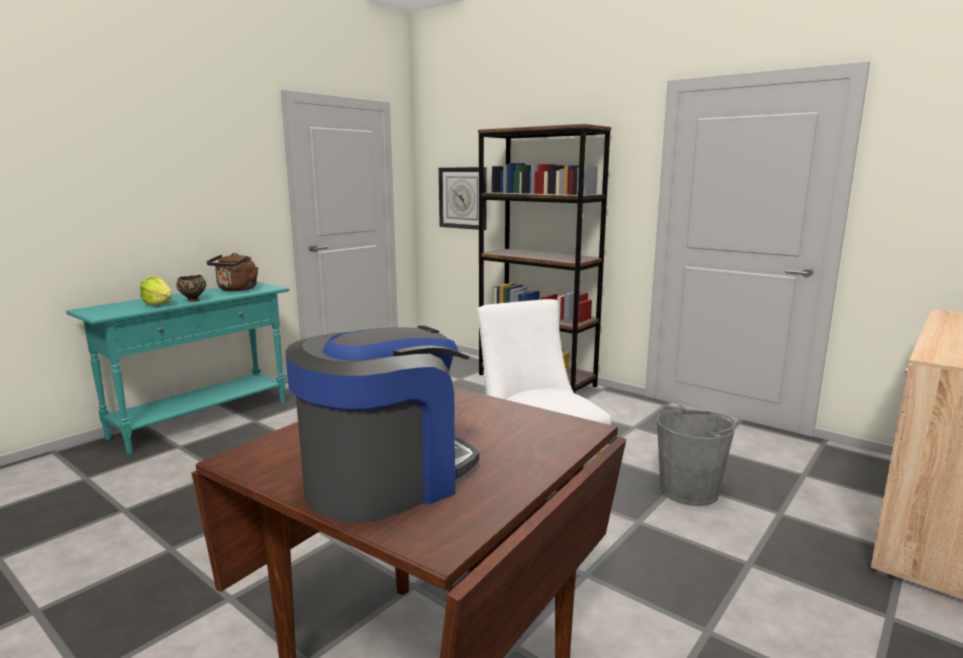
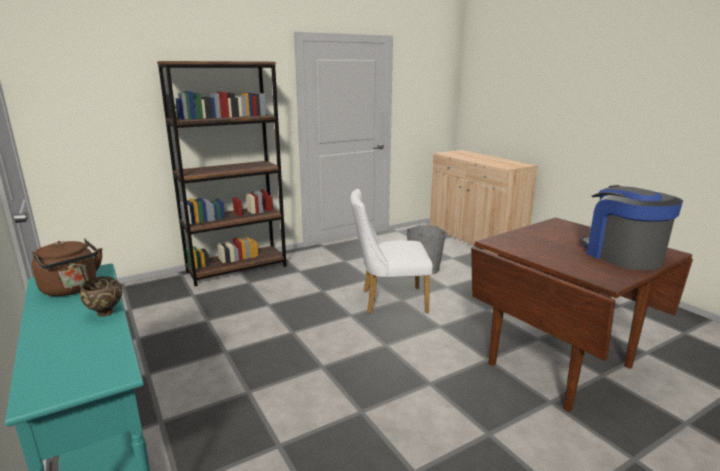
camera: 70 degrees left, 5 degrees up
lettuce [140,277,172,306] -> none
wall clock [439,167,487,230] -> none

